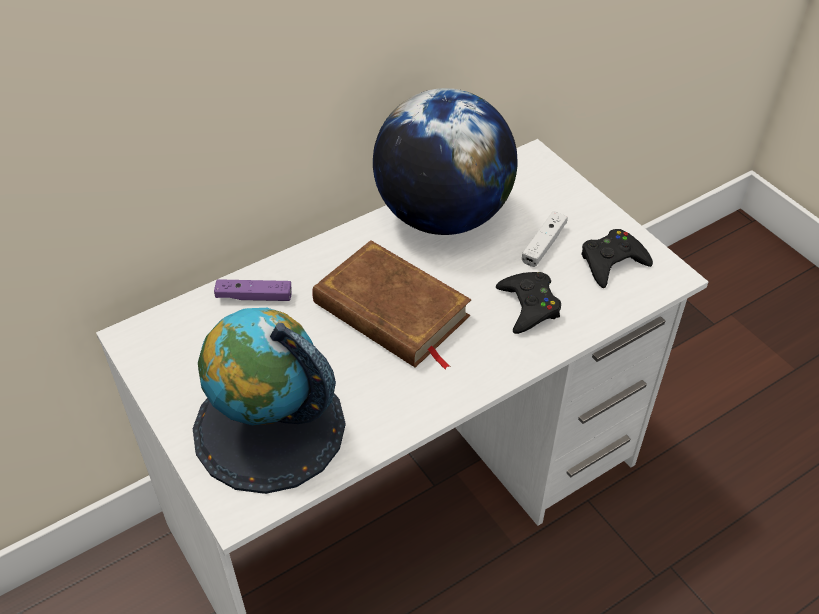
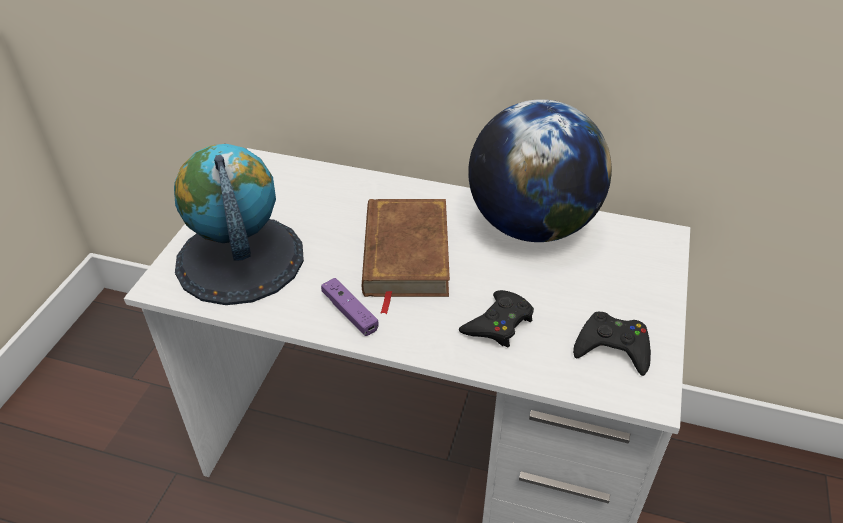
camera: 50 degrees right, 5 degrees down
purple game controller [214,279,292,301] -> purple game controller moved to [321,278,378,336]
white game controller [522,211,567,267] -> none

